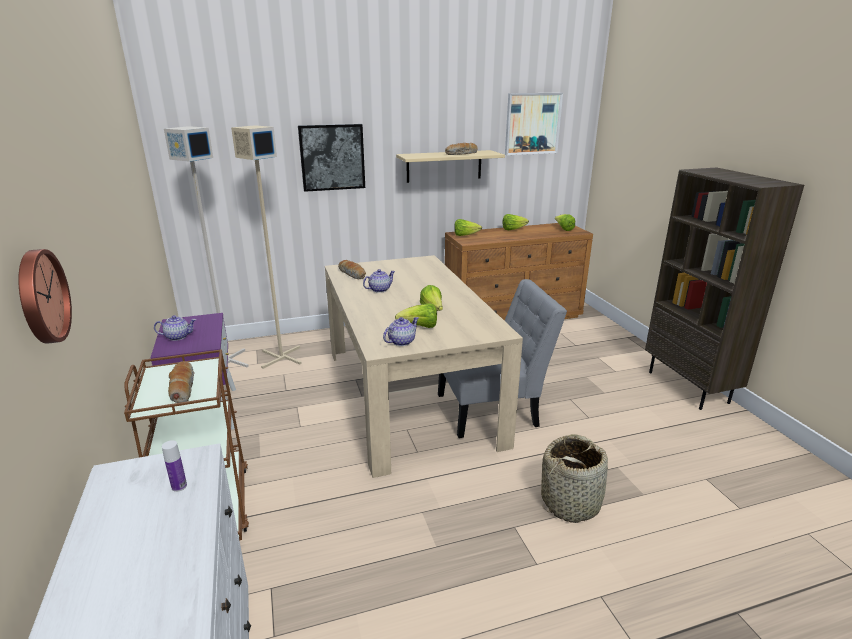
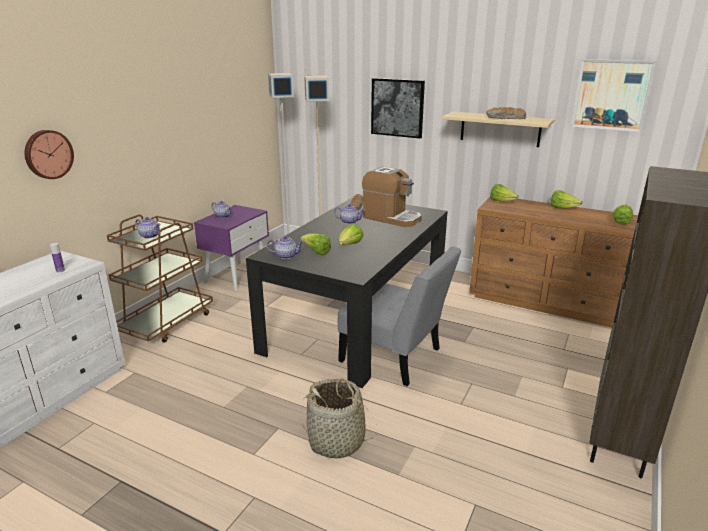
camera: 45 degrees right, 0 degrees up
bread [168,361,195,403] -> teapot [135,217,161,238]
beige dining table [325,255,523,478] -> black dining table [246,197,448,388]
none -> coffee machine [362,166,422,227]

